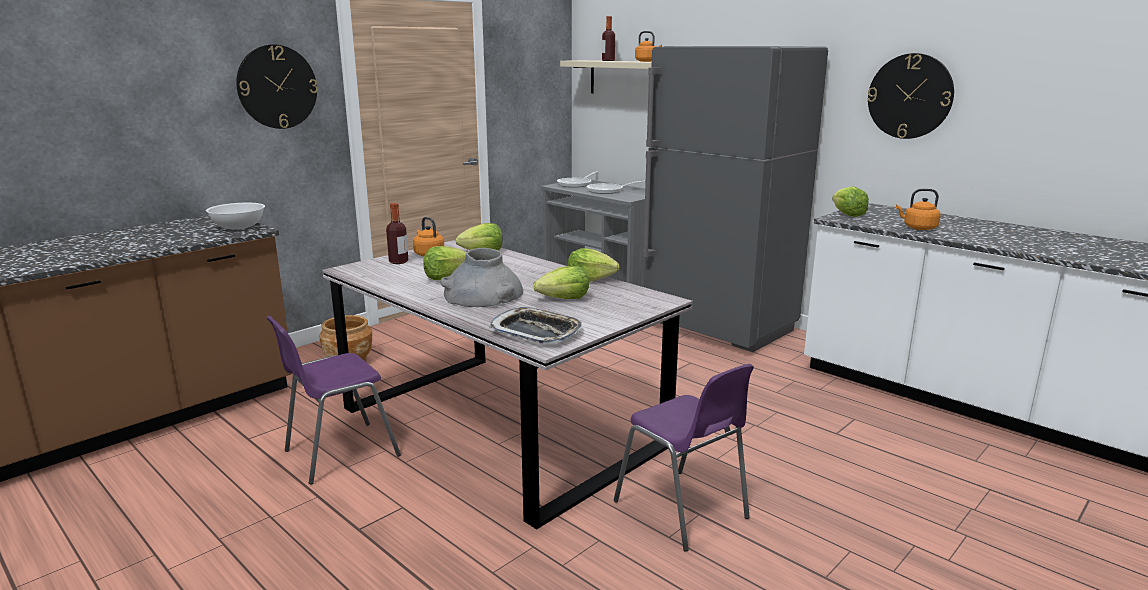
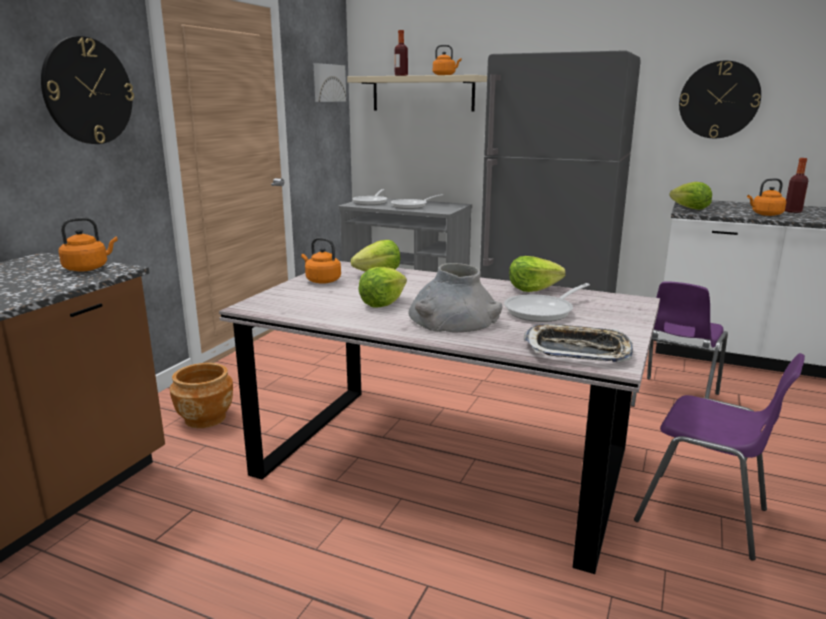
camera: 20 degrees left, 0 degrees up
white bowl [206,203,265,229] -> orange kettle [59,217,118,272]
purple chair [266,316,401,485] -> purple chair moved to [631,281,728,407]
bottle [386,203,408,264] -> bottle moved to [785,158,808,213]
lettuce [533,266,589,299] -> frying pan [504,283,590,322]
none -> picture [314,63,346,102]

